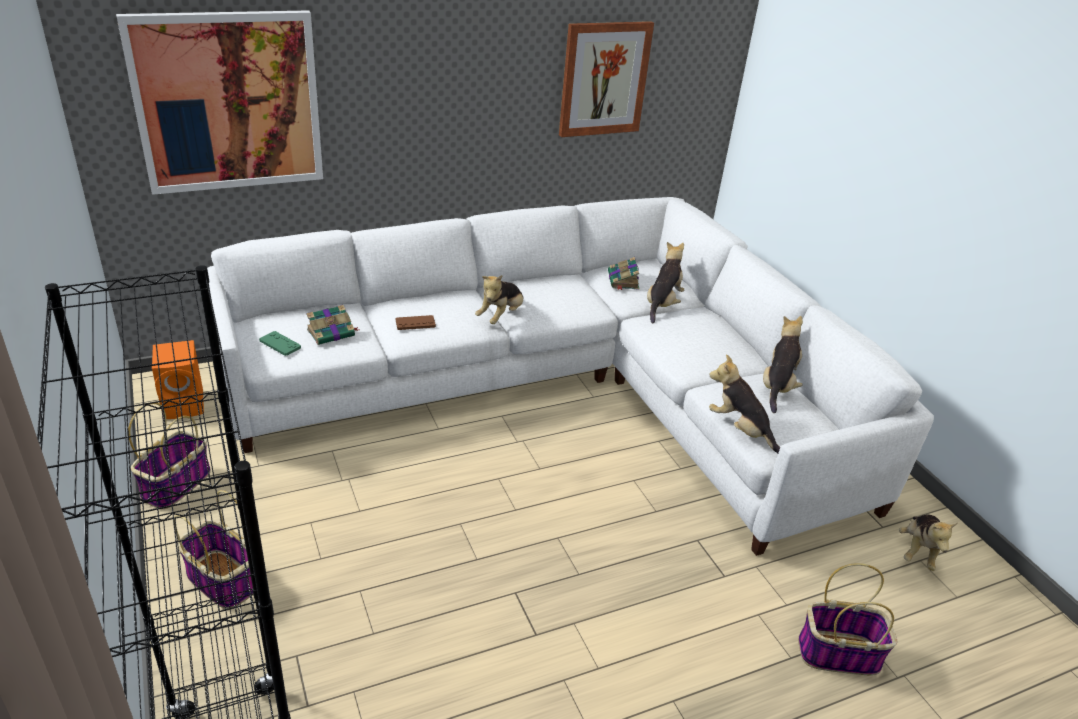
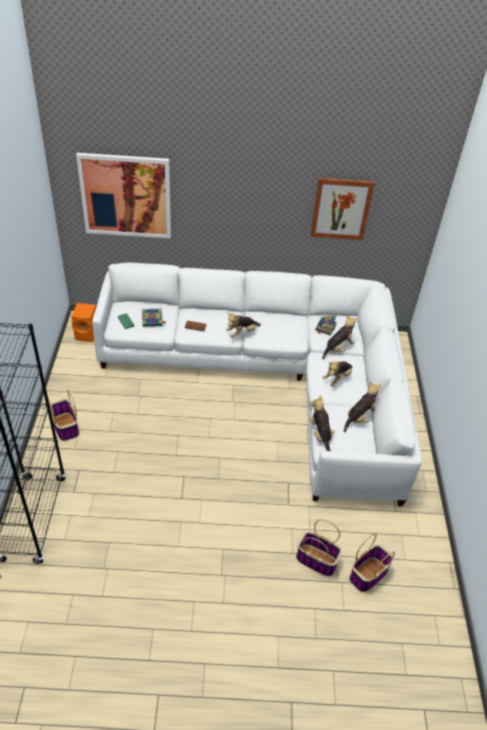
camera: 25 degrees right, 10 degrees up
basket [128,403,211,509] -> basket moved to [349,534,395,592]
plush toy [899,514,958,571] -> plush toy moved to [322,361,352,387]

